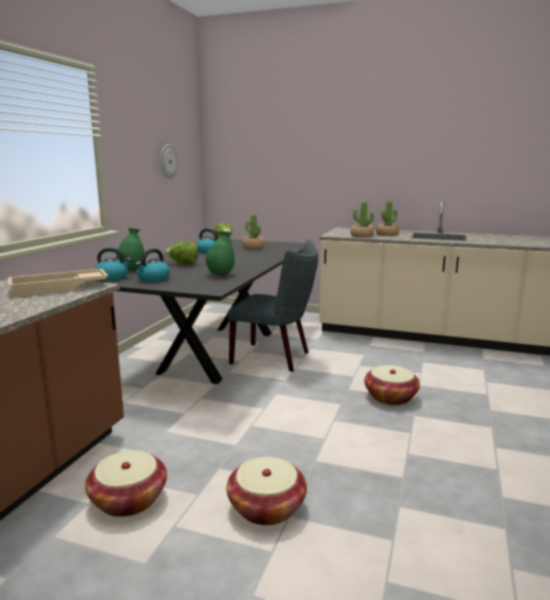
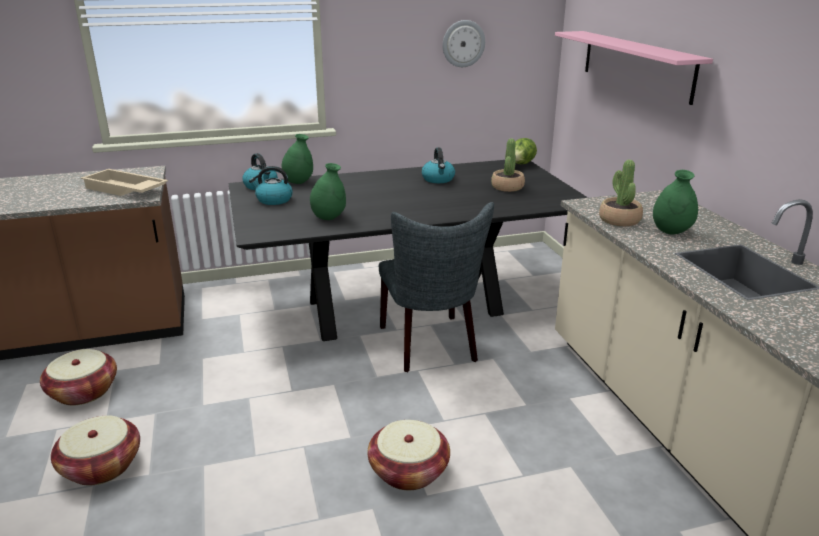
camera: 55 degrees right, 10 degrees up
lettuce [165,241,199,264] -> none
potted plant [376,200,399,236] -> green vase [653,170,698,235]
none -> pink shelf [555,31,713,105]

